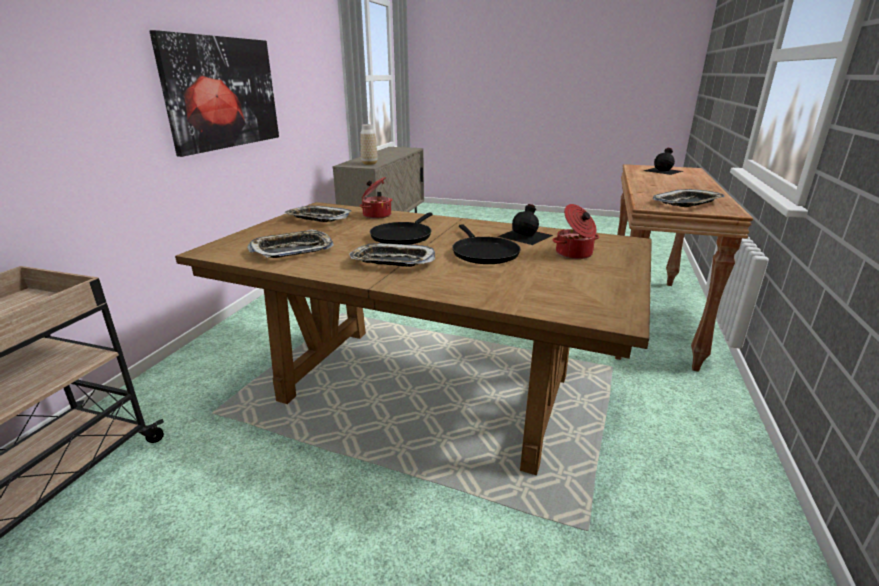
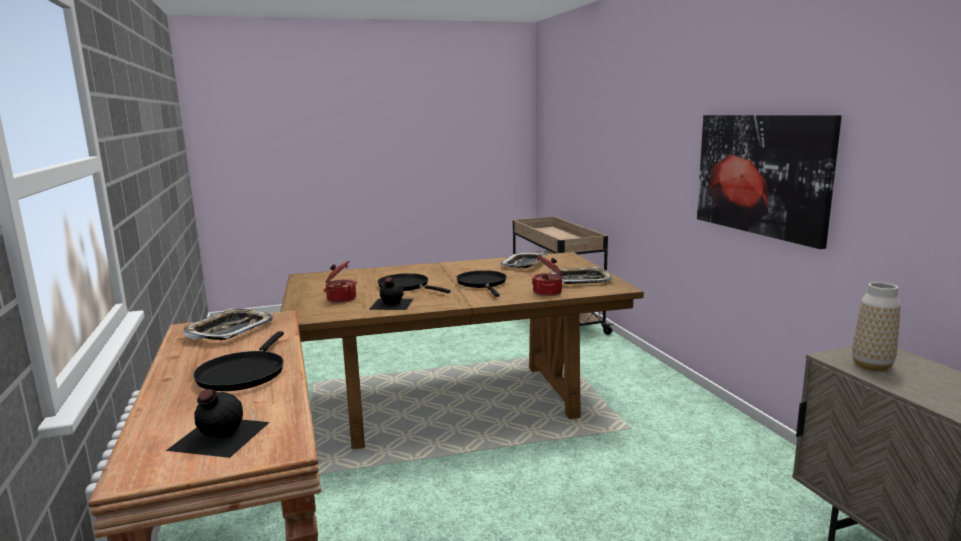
camera: 145 degrees right, 10 degrees down
tray [349,243,435,267] -> none
none -> black frying pan [193,331,284,391]

